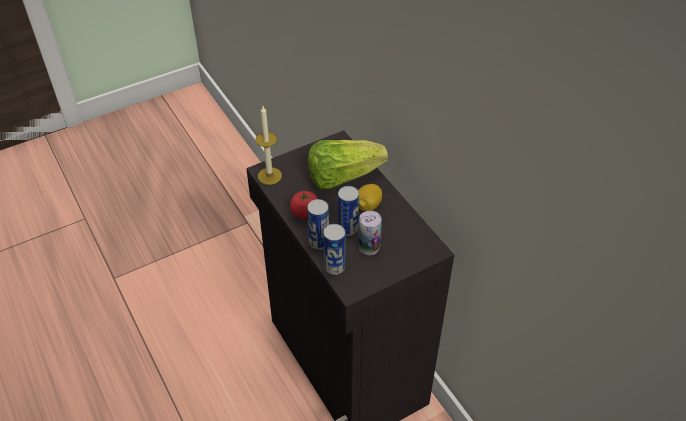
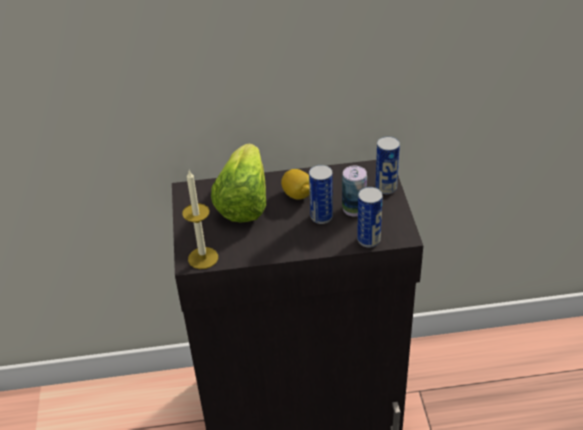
camera: 65 degrees left, 5 degrees down
tomato [290,191,318,220] -> none
can [307,199,329,250] -> can moved to [375,136,400,194]

